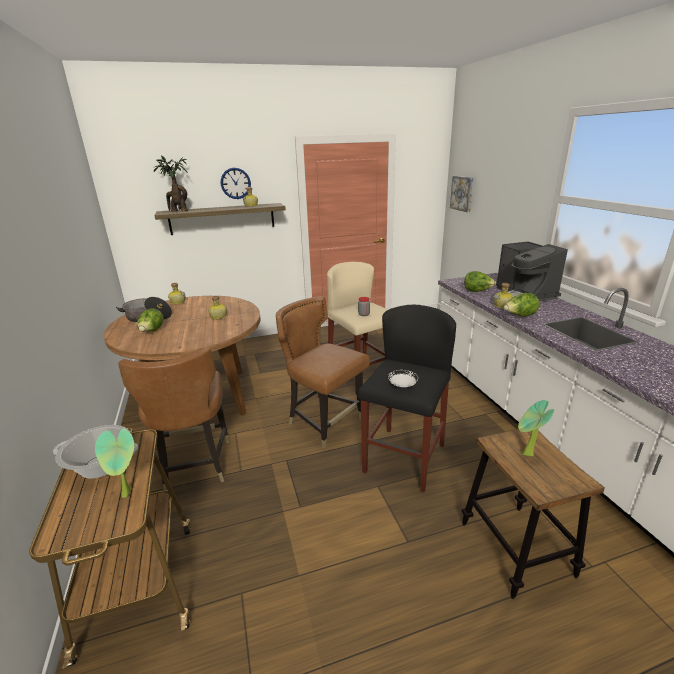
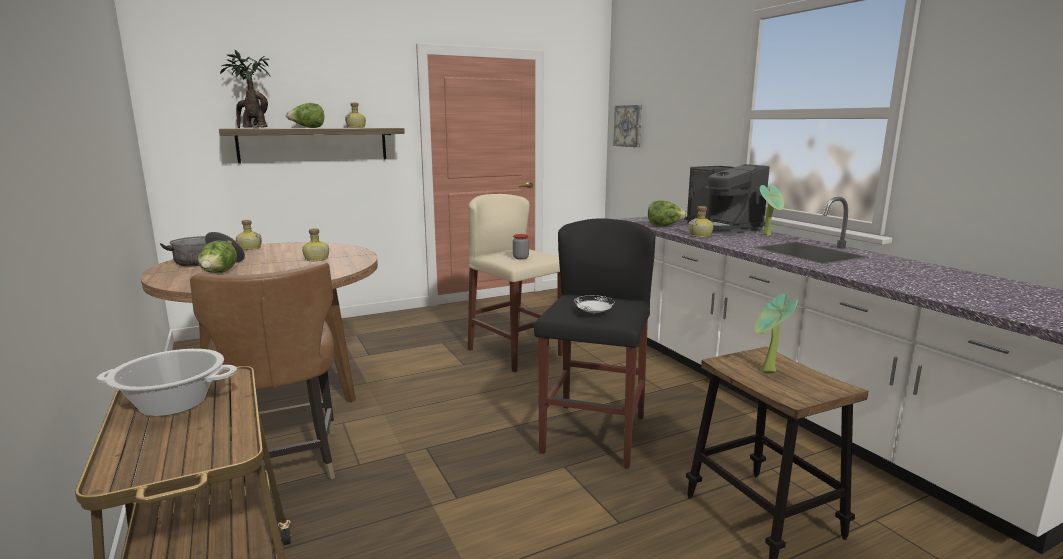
camera: 10 degrees left, 10 degrees down
potted plant [95,428,134,498] -> potted plant moved to [760,185,784,236]
wall clock [221,168,251,199] -> none
brown chair [276,296,370,449] -> none
lettuce [504,293,540,317] -> lettuce moved to [286,103,324,128]

